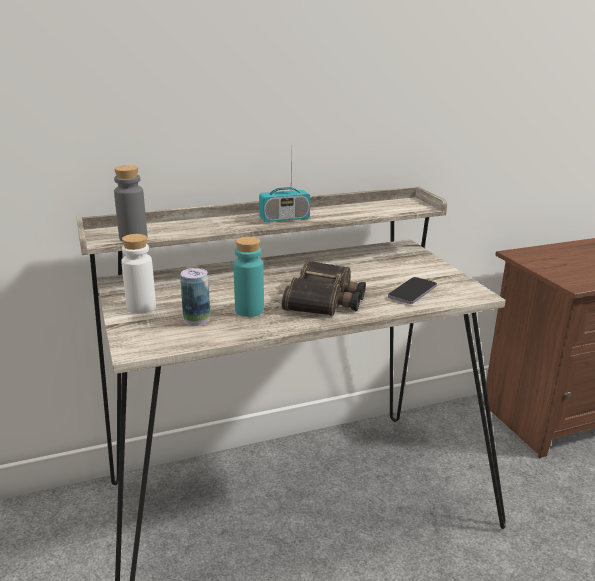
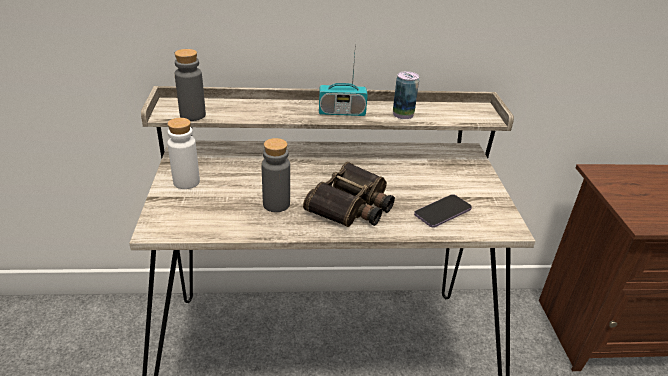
camera: 15 degrees right, 10 degrees up
can [180,268,210,326] -> can moved to [393,71,419,119]
turquoise bottle [234,237,264,317] -> grey bottle [262,138,290,212]

